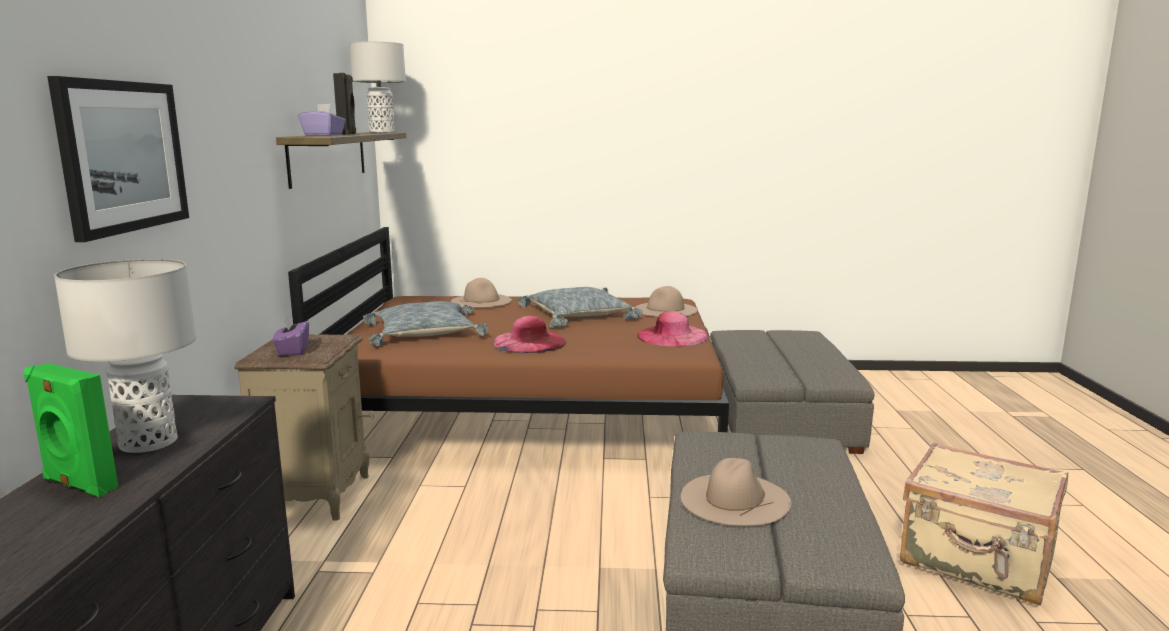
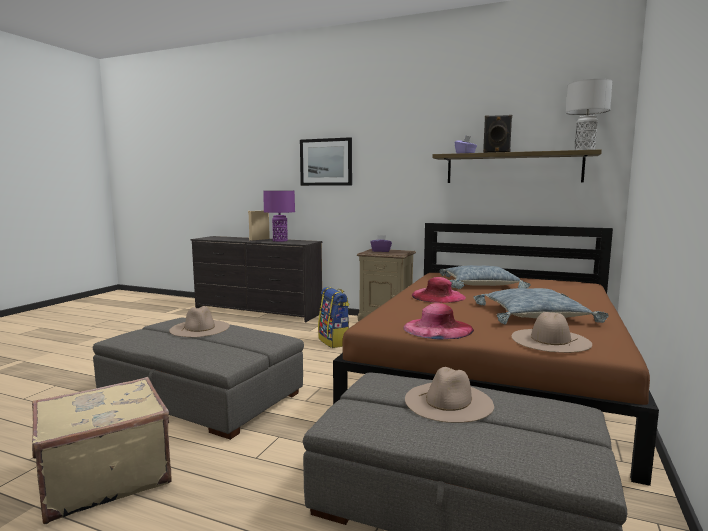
camera: 110 degrees right, 5 degrees down
green speaker [24,363,118,497] -> beige speaker [248,211,270,240]
white table lamp [54,259,196,453] -> purple table lamp [263,191,295,242]
beige hat [451,278,512,308] -> beige hat moved to [405,367,494,423]
none -> backpack [318,287,350,348]

